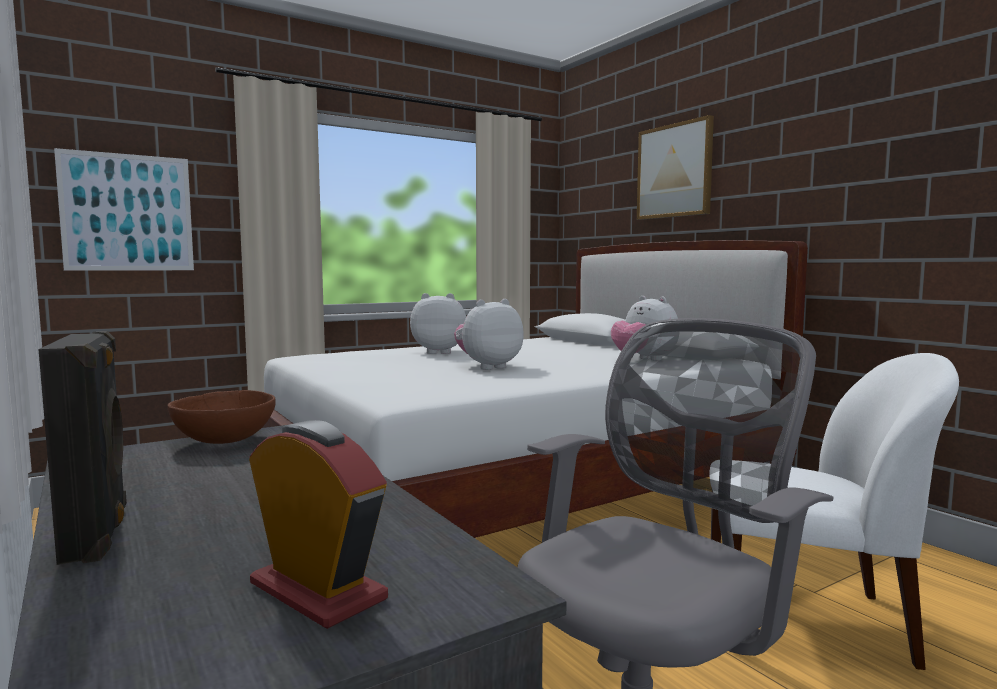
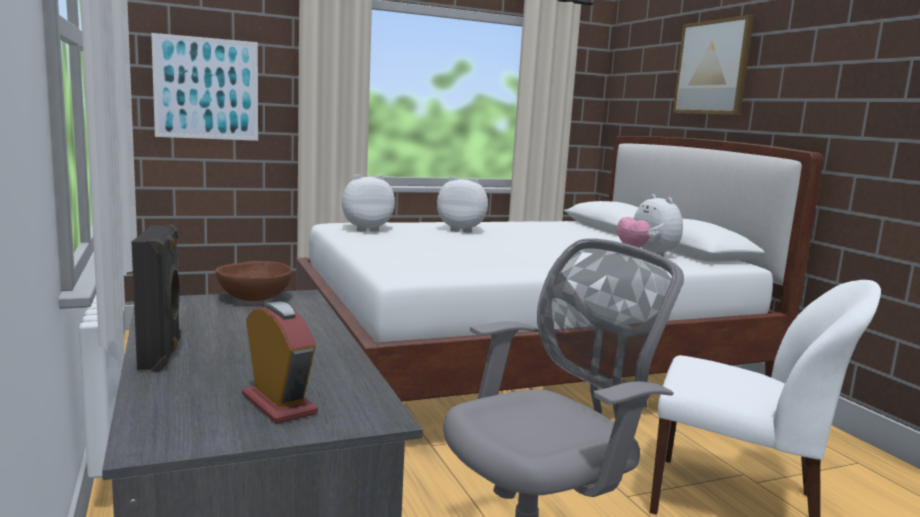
camera: 10 degrees right, 5 degrees up
plush toy [454,299,523,370] -> plush toy moved to [342,174,395,232]

